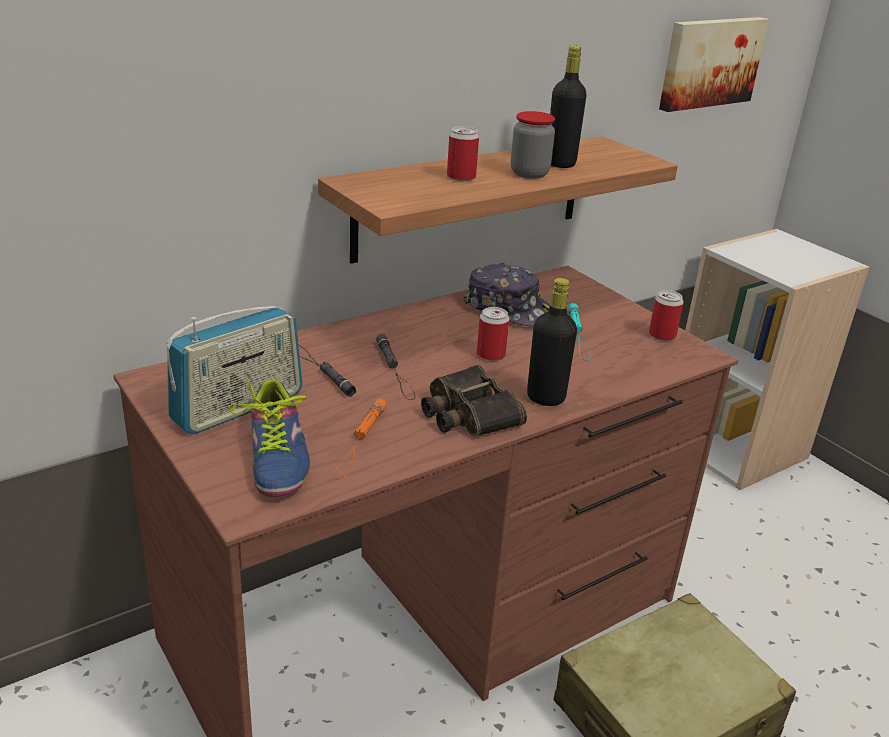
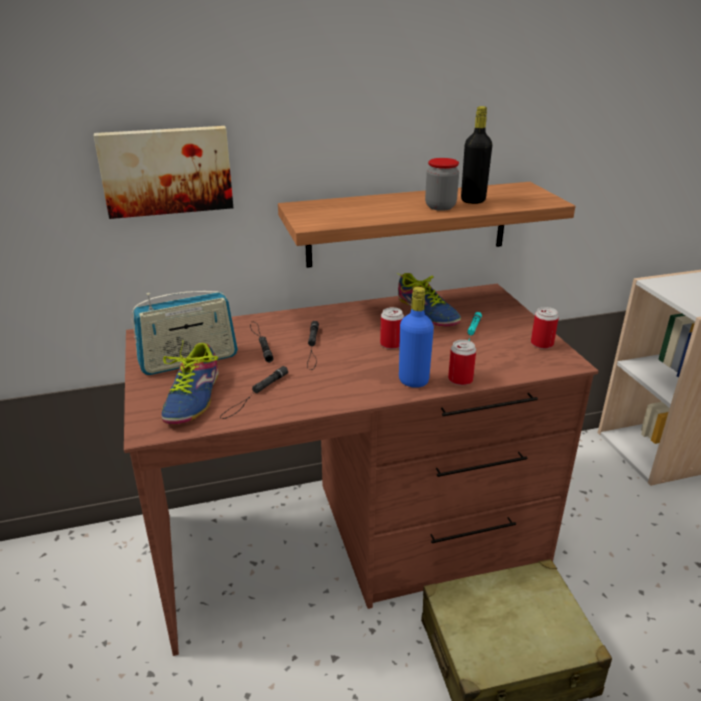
camera: 20 degrees right, 0 degrees up
orange flashlight [333,399,387,480] -> black flashlight [220,366,288,419]
binoculars [421,365,527,437] -> none
can [447,126,479,181] -> can moved to [448,340,476,385]
cap [464,263,550,327] -> shoe [397,273,461,327]
black bottle [527,278,577,406] -> blue bottle [399,287,434,388]
picture [659,17,769,112] -> picture moved to [93,126,233,219]

